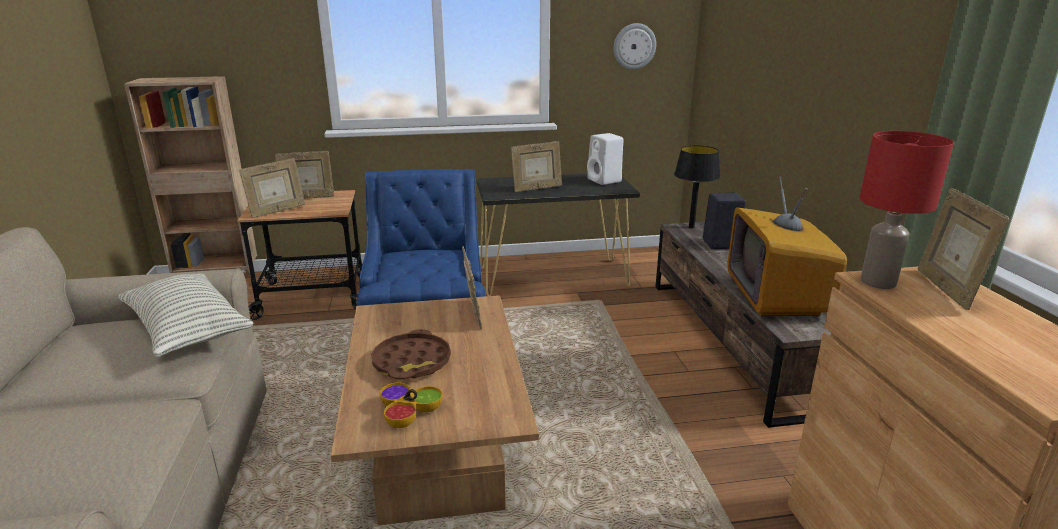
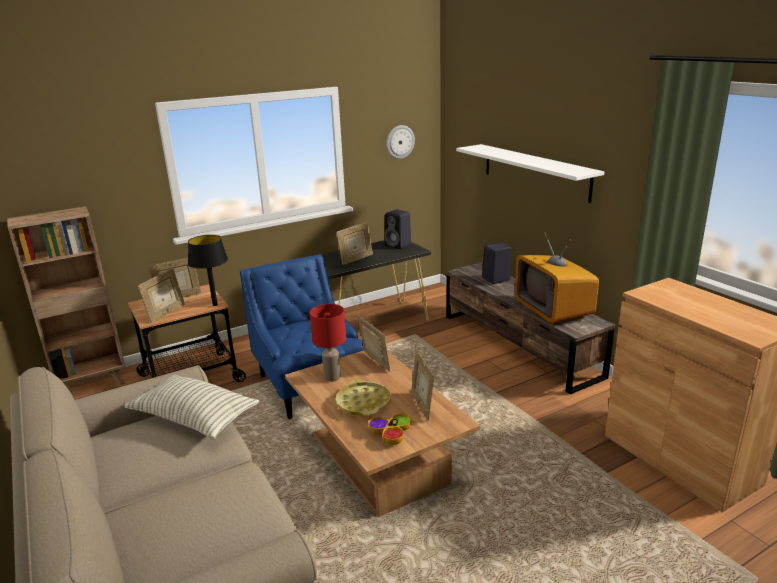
camera: 20 degrees left, 0 degrees up
brown tray [371,329,451,379] -> yellow tray [336,379,391,416]
white speaker [587,133,624,185] -> black speaker [384,209,411,249]
black table lamp [674,145,720,228] -> black table lamp moved to [188,235,228,306]
red table lamp [860,131,954,289] -> red table lamp moved to [310,304,346,382]
picture frame [917,188,1009,310] -> picture frame moved to [411,350,434,420]
none -> white shelf [456,144,604,203]

